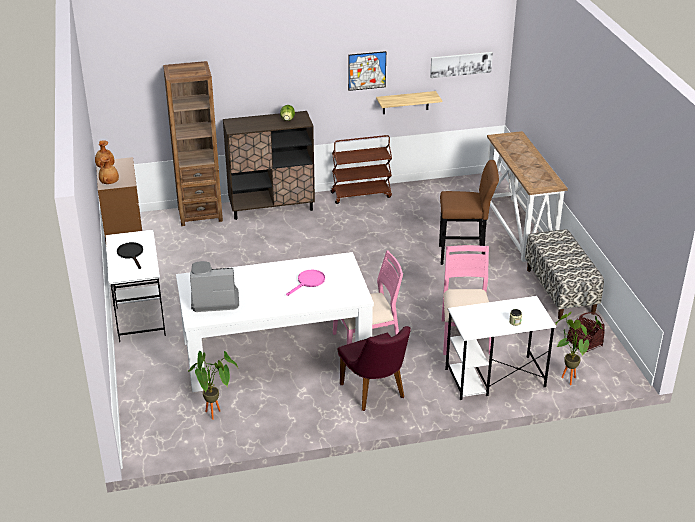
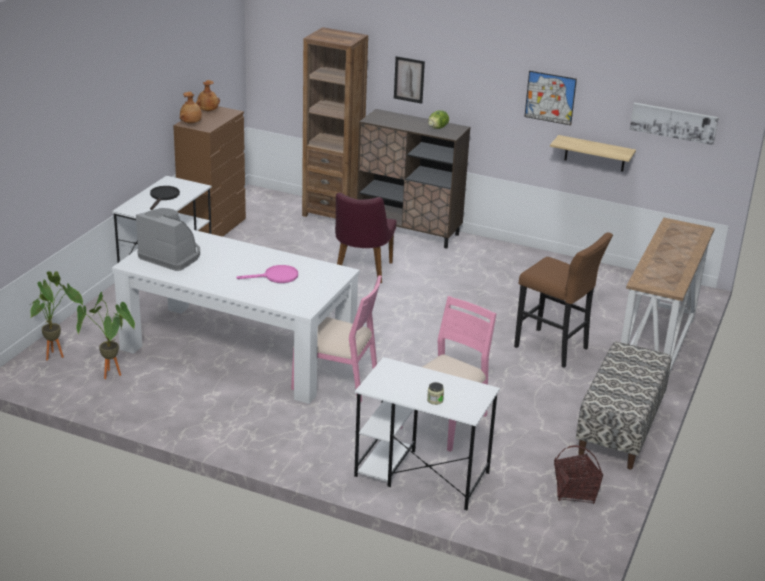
camera: 35 degrees right, 5 degrees down
brown cart [331,135,392,204] -> none
purple chair [338,326,411,411] -> purple chair moved to [335,193,397,283]
potted plant [555,312,602,385] -> potted plant moved to [30,271,83,360]
none -> picture [394,56,425,104]

